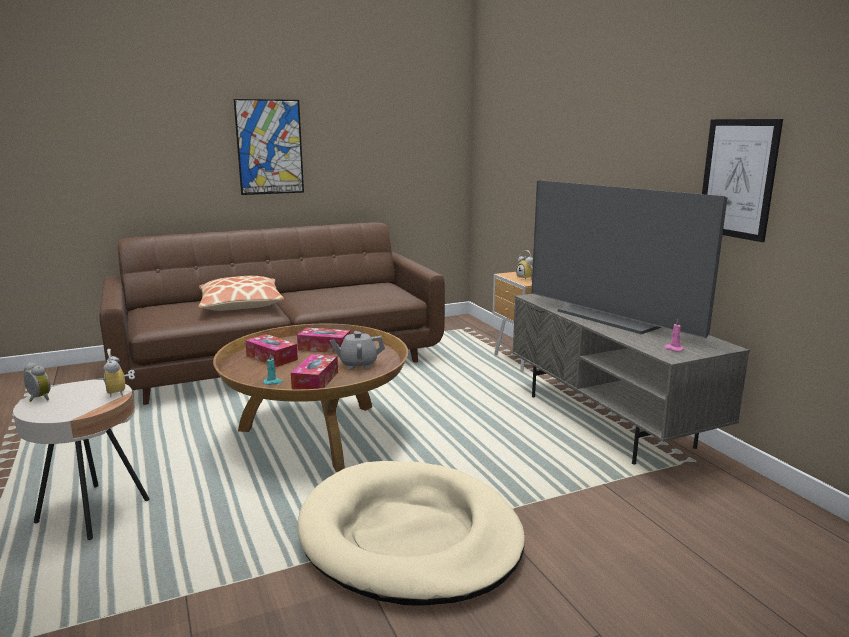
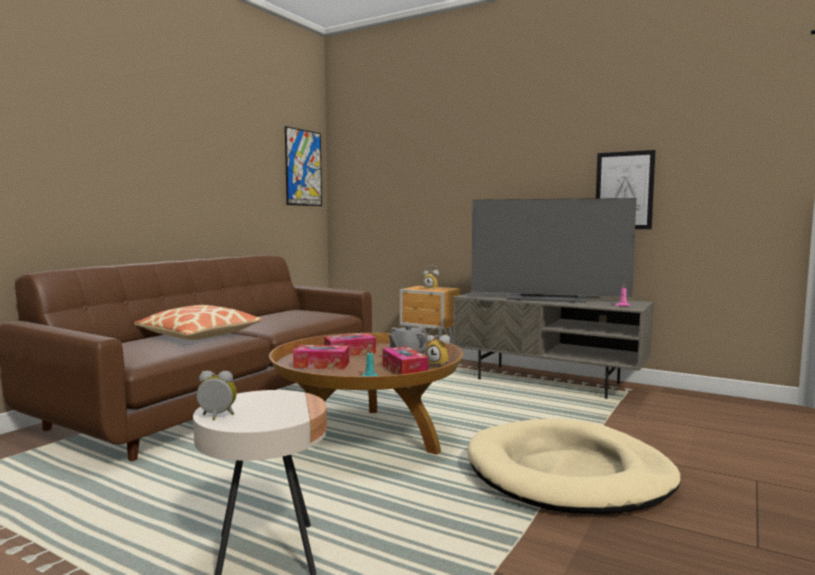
camera: 35 degrees left, 10 degrees down
alarm clock [103,349,135,397] -> alarm clock moved to [426,327,450,367]
picture [234,99,304,195] -> picture moved to [285,126,322,206]

